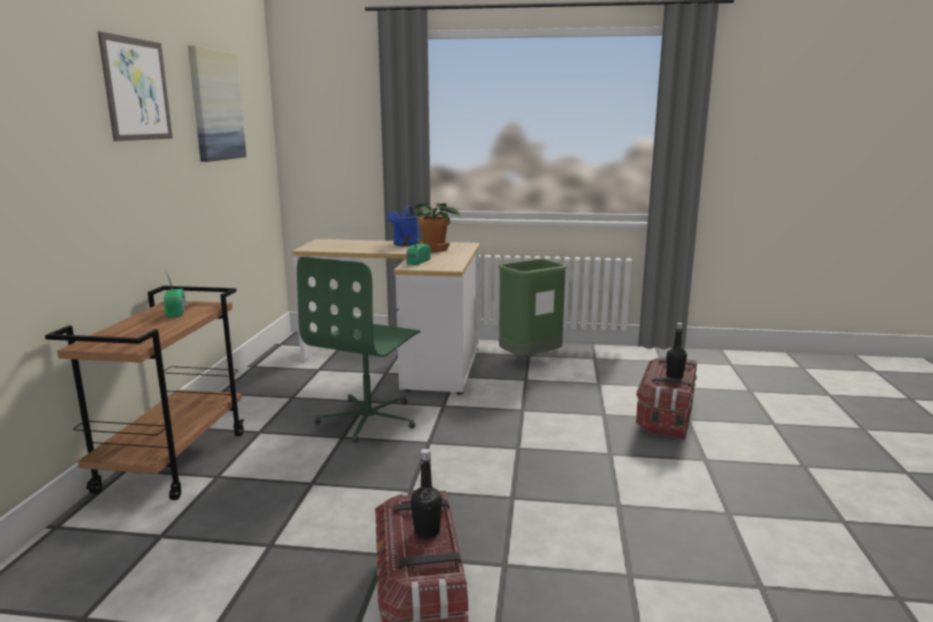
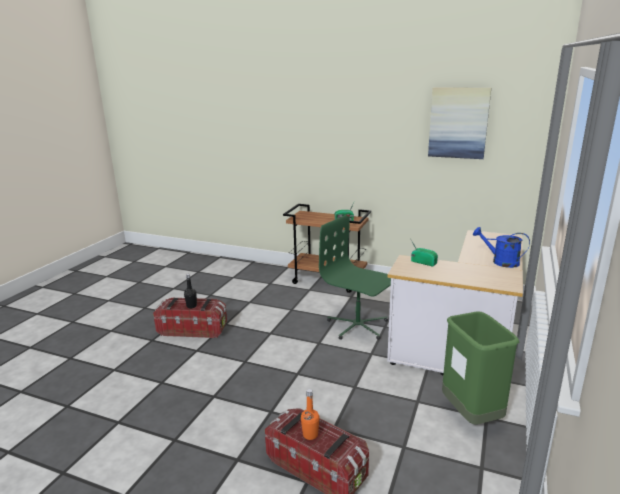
camera: 105 degrees right, 5 degrees up
picture [98,32,173,141] -> none
potted plant [413,202,461,252] -> none
black bottle [666,323,687,379] -> orange bottle [301,389,319,440]

